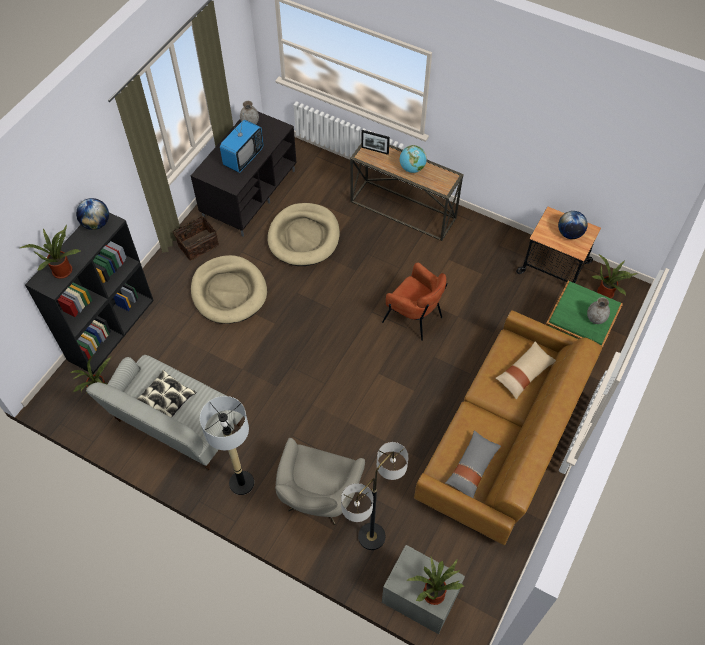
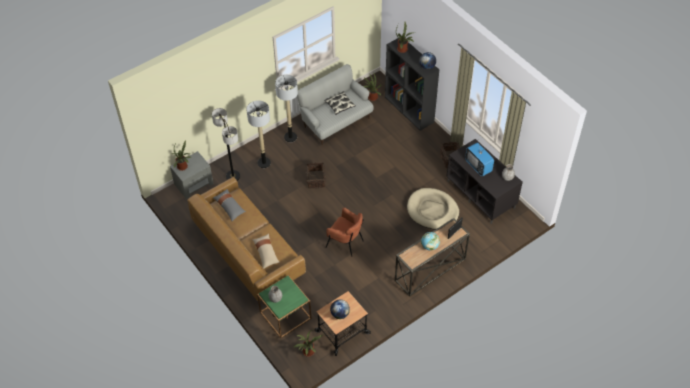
camera: 115 degrees right, 5 degrees down
beige dog bed [191,255,267,324] -> none
grey armchair [275,438,365,525] -> floor lamp [246,100,271,168]
brown armchair [382,262,448,341] -> brown armchair turned 120 degrees counterclockwise [326,207,364,257]
none -> basket [306,163,326,189]

